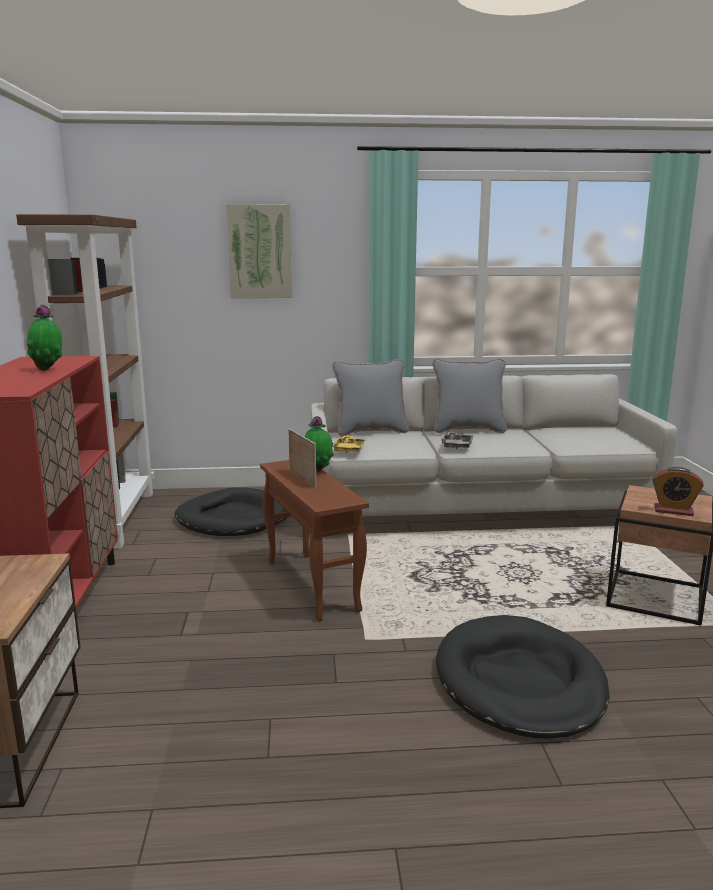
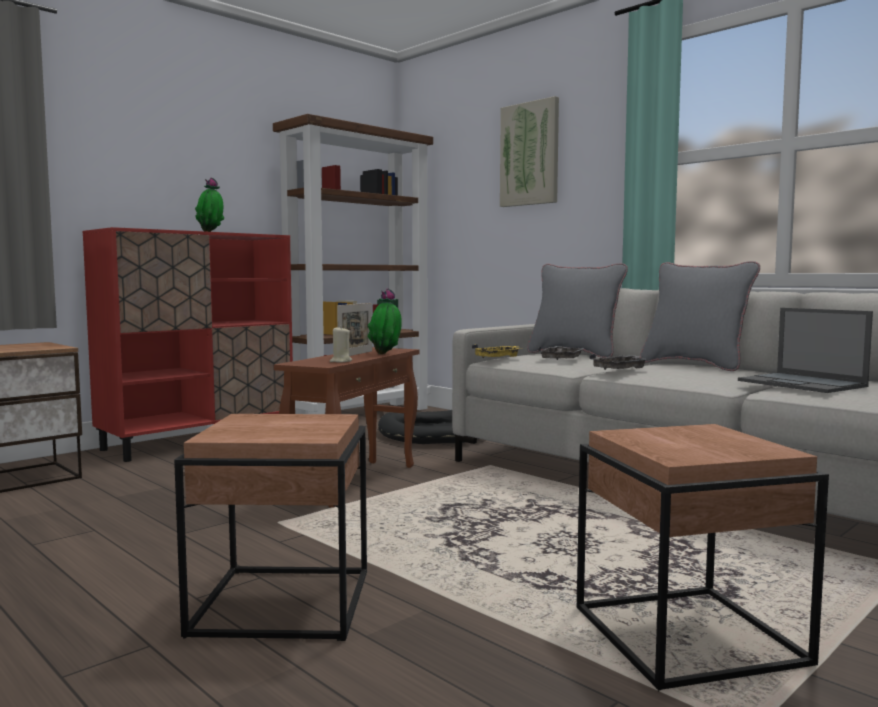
camera: 50 degrees right, 10 degrees down
black dog bed [436,615,610,739] -> brown side table [174,414,367,641]
alarm clock [652,467,704,516] -> none
none -> beige candle [330,326,352,363]
none -> grey tray [538,346,584,360]
none -> laptop [738,308,873,393]

